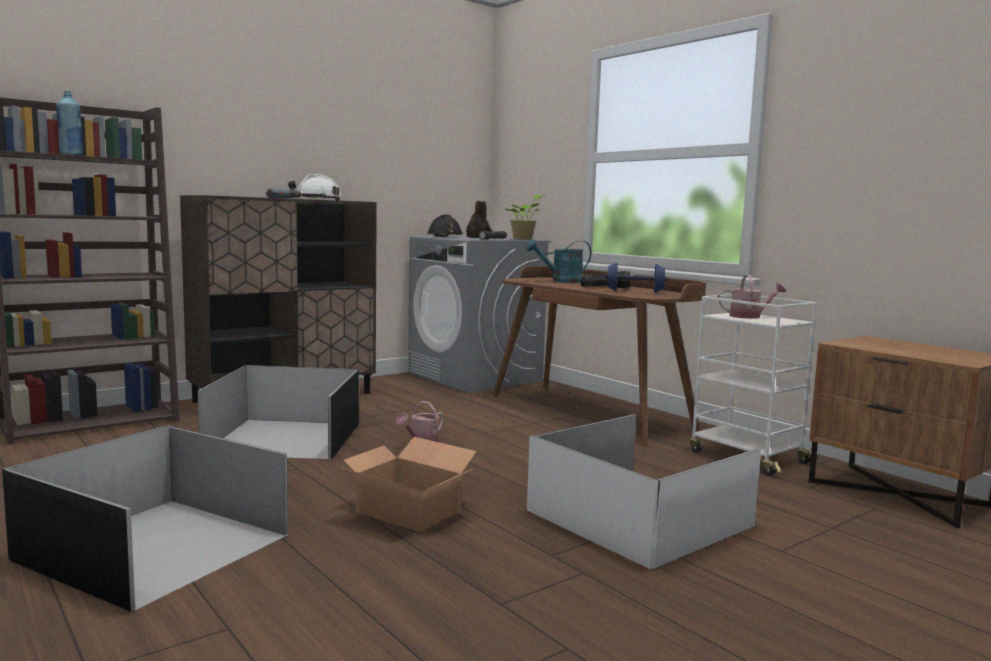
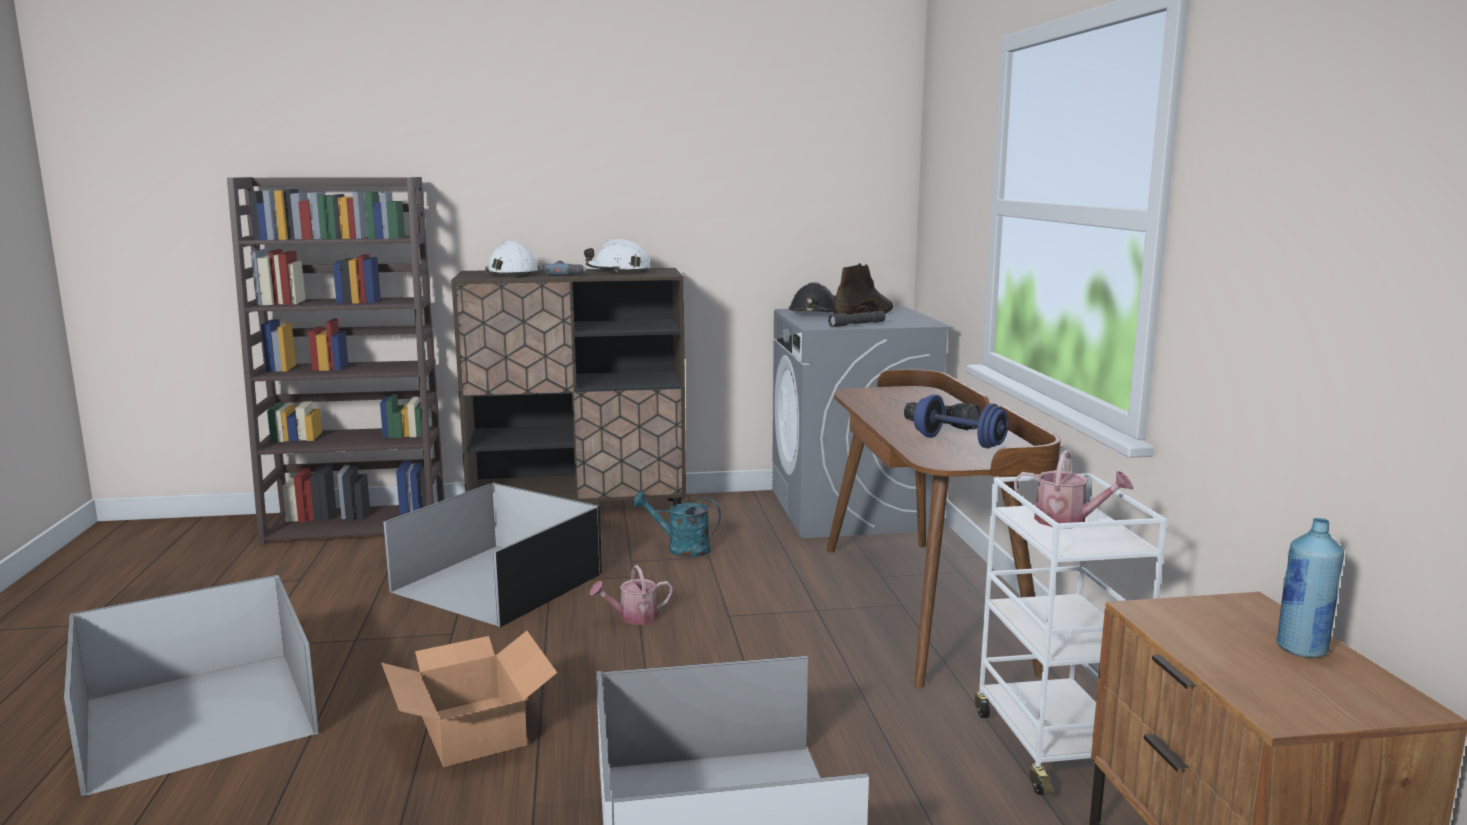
camera: 30 degrees right, 5 degrees up
blue bottle [56,91,83,156] -> blue bottle moved to [1276,518,1344,658]
potted plant [505,195,544,240] -> none
turquoise watering can [527,239,591,283] -> turquoise watering can moved to [633,491,721,557]
none -> white hard hat [485,241,540,277]

